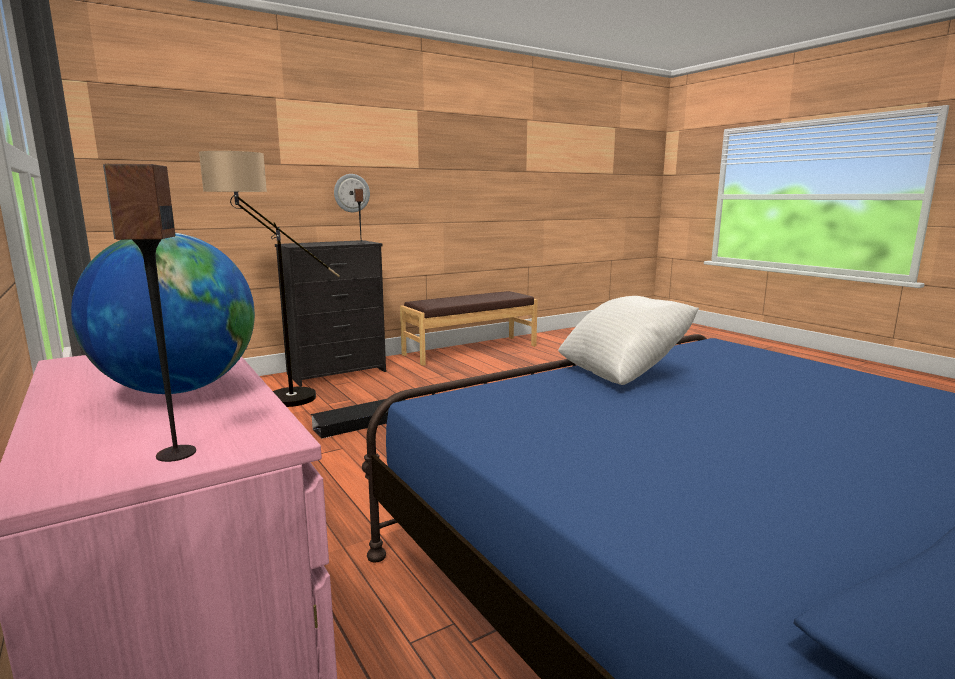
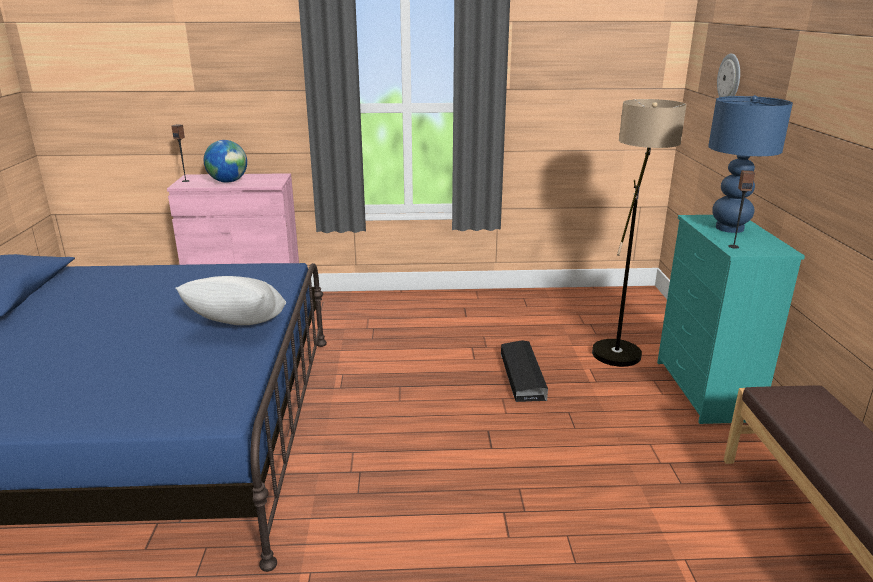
camera: 120 degrees right, 10 degrees up
black dresser [275,240,386,386] -> turquoise dresser [657,215,805,424]
wall clock [334,174,370,212] -> wall clock moved to [717,54,740,97]
none -> blue table lamp [708,95,793,233]

